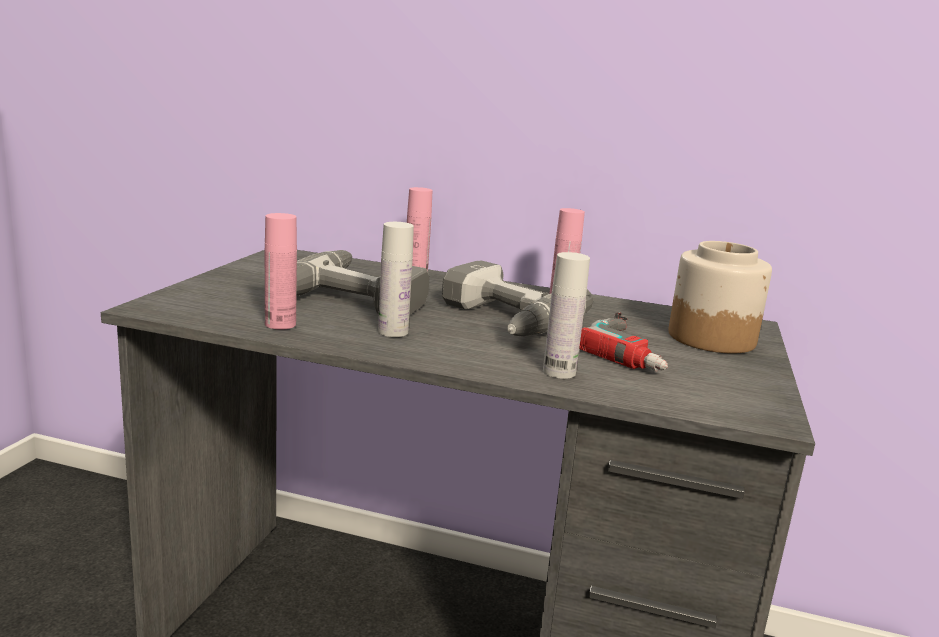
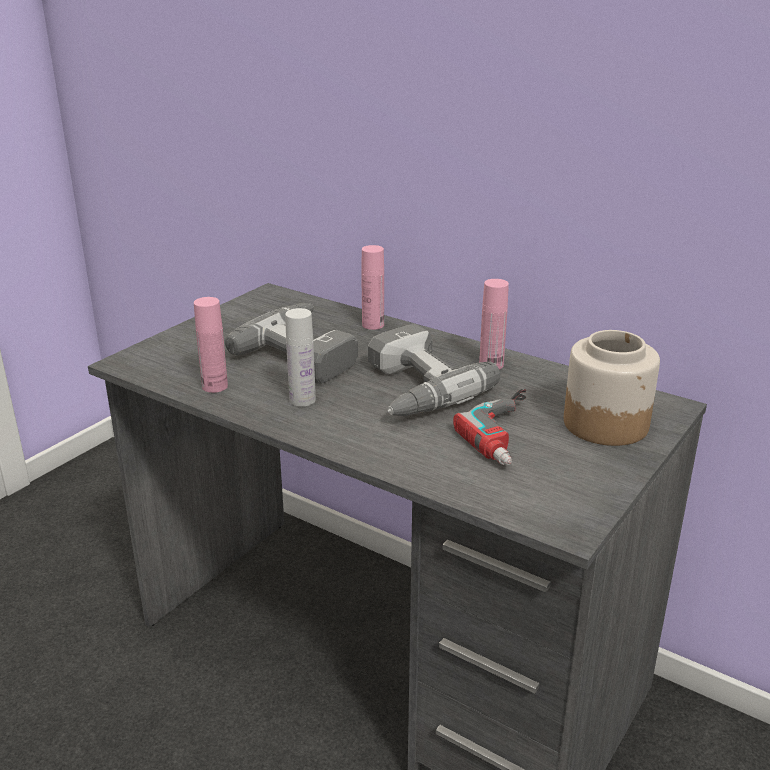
camera: 20 degrees right, 10 degrees up
white bottle [543,252,590,379] -> none

